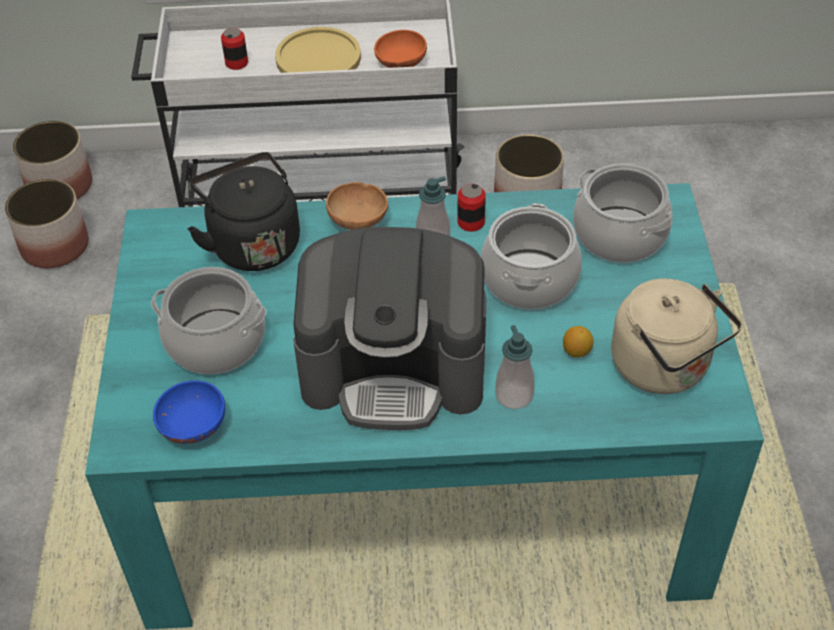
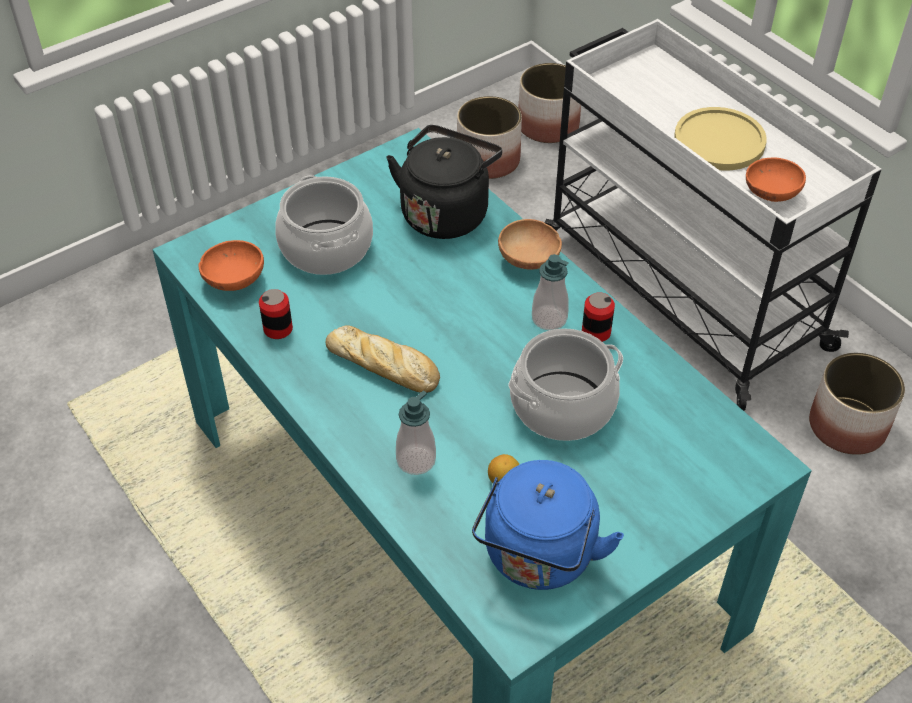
camera: 55 degrees right, 0 degrees up
blue bowl [153,380,225,444] -> orange bowl [199,240,264,291]
can [221,28,248,70] -> can moved to [259,289,293,339]
coffee machine [293,227,486,430] -> bread [326,325,440,393]
cooking pot [573,163,672,263] -> none
beige kettle [611,278,742,394] -> blue kettle [472,460,624,590]

